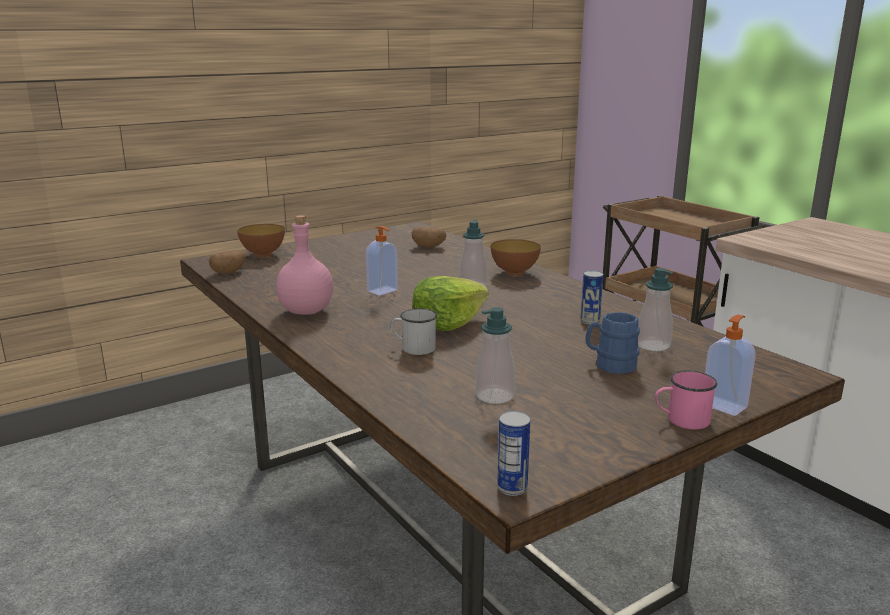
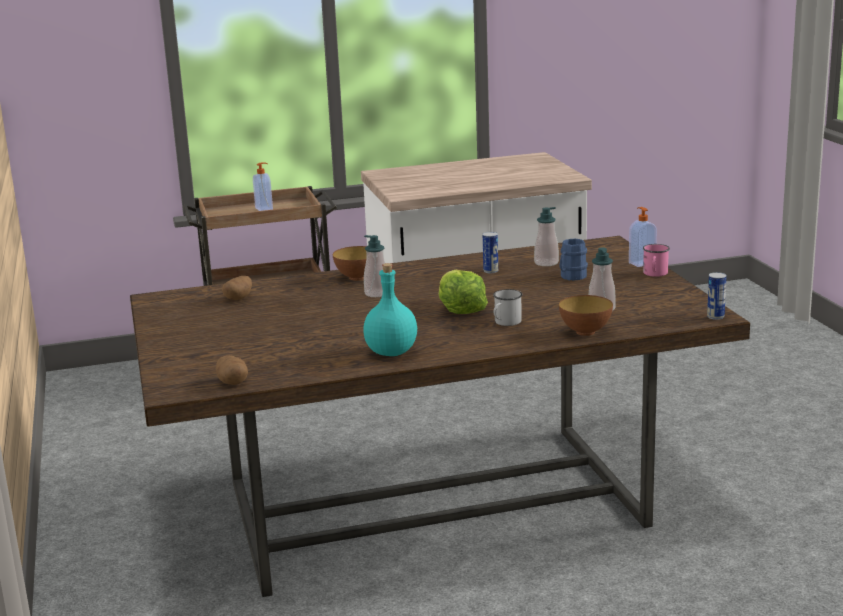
camera: 70 degrees left, 0 degrees up
bowl [237,224,285,257] -> bowl moved to [559,295,613,336]
pink bottle [276,215,333,315] -> turquoise bottle [363,263,417,356]
soap dispenser [366,226,398,295] -> soap dispenser moved to [253,162,273,211]

